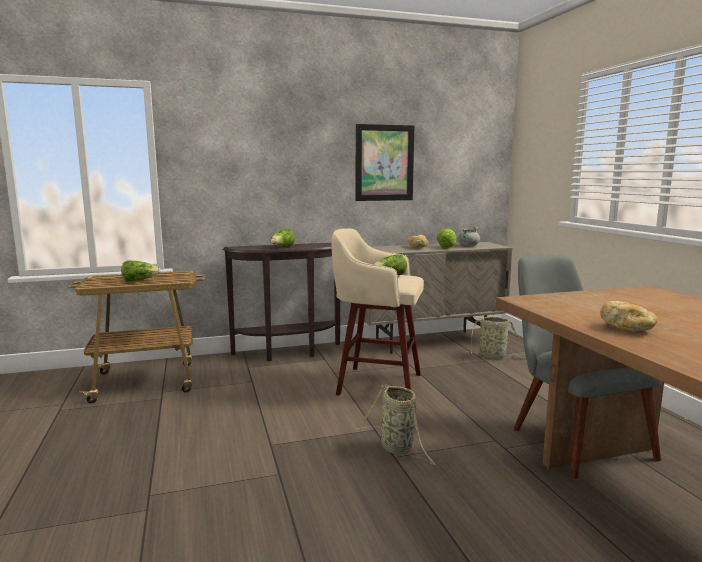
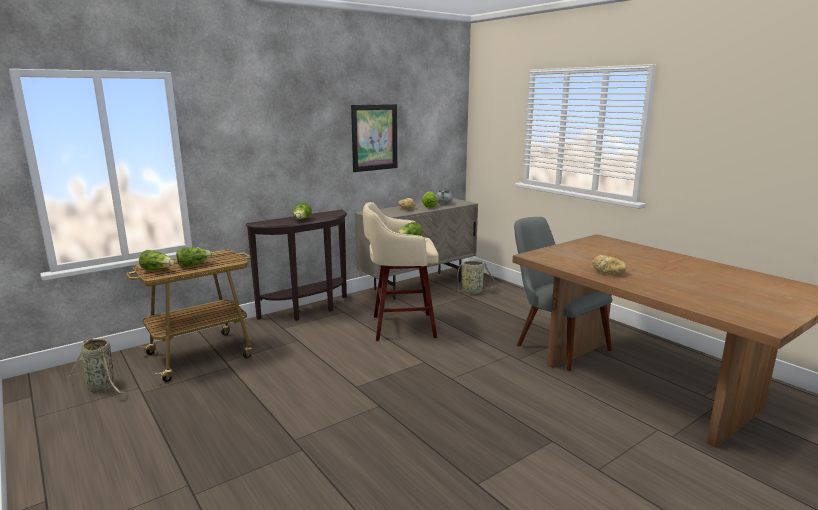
camera: 20 degrees left, 5 degrees up
basket [359,385,438,466] -> basket moved to [68,339,124,394]
none -> lettuce [139,250,174,270]

